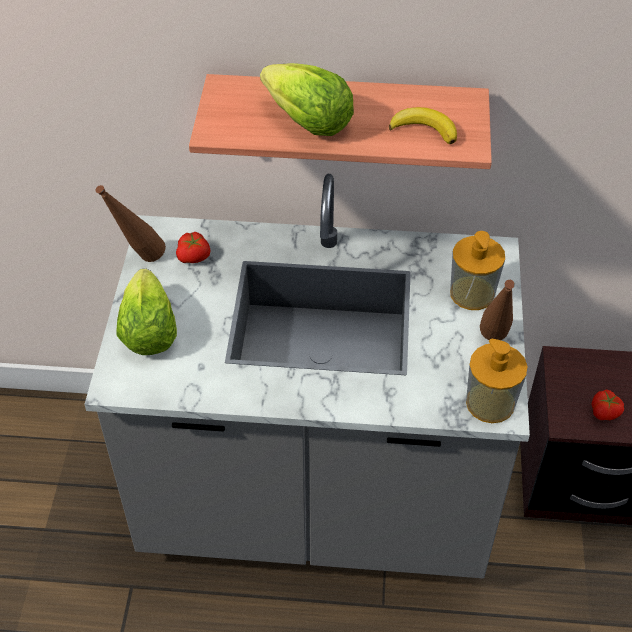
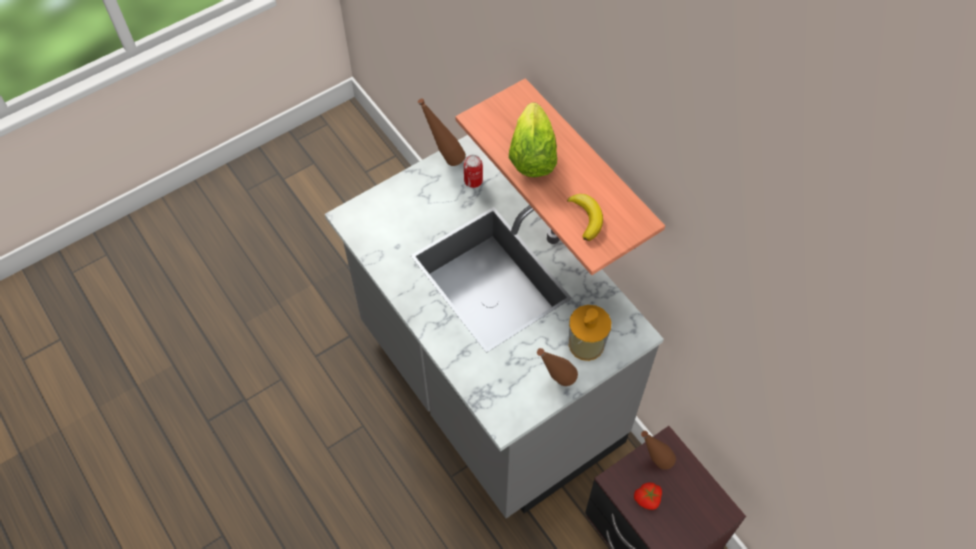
camera: 50 degrees right, 10 degrees up
lettuce [116,269,177,355] -> none
tomato [176,232,210,263] -> can [464,155,483,188]
soap dispenser [466,339,528,423] -> none
none -> brown bottle [641,431,676,470]

